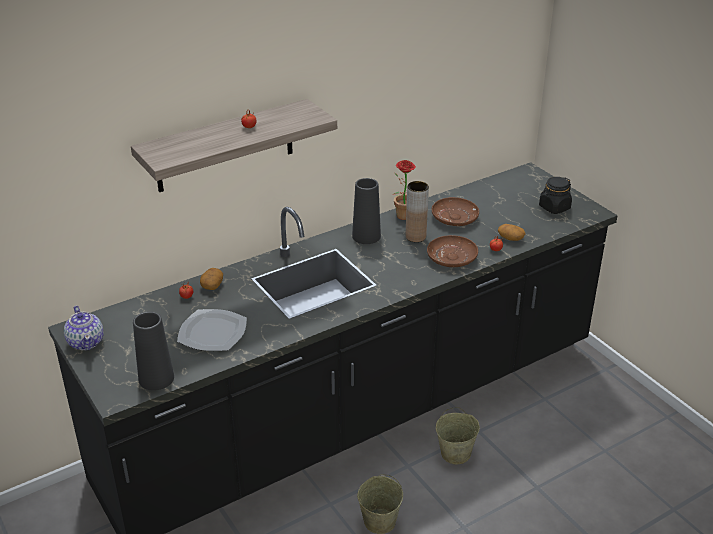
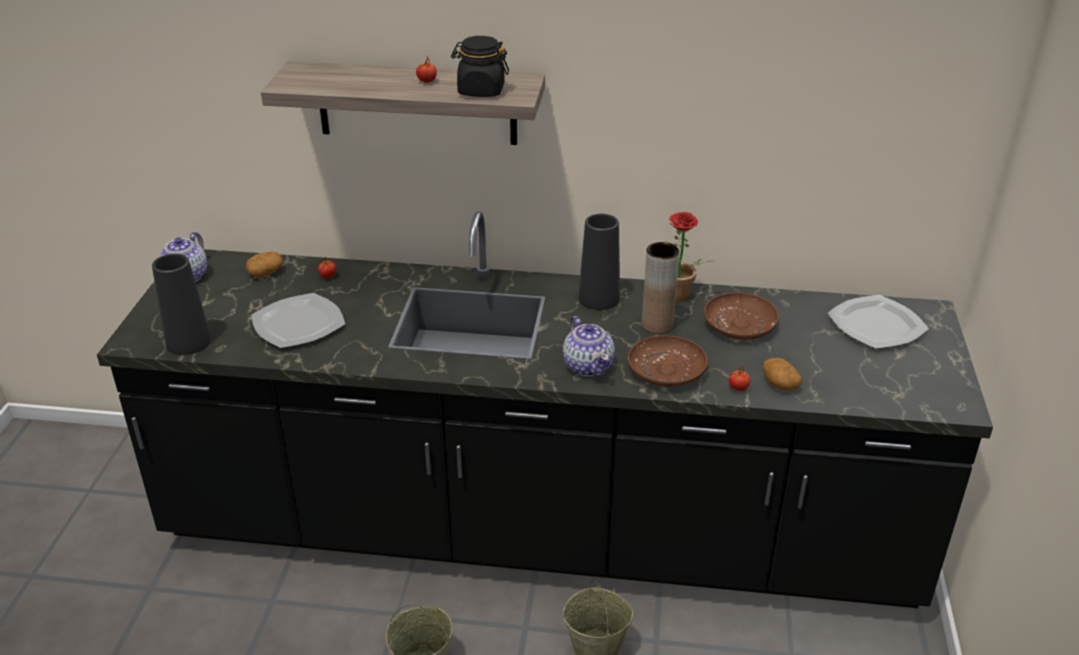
camera: 40 degrees right, 0 degrees up
potato [200,268,223,290] -> potato moved to [246,252,283,278]
black jar [539,177,572,214] -> black jar moved to [451,36,509,97]
none -> teapot [563,316,615,376]
none -> plate [828,295,929,349]

